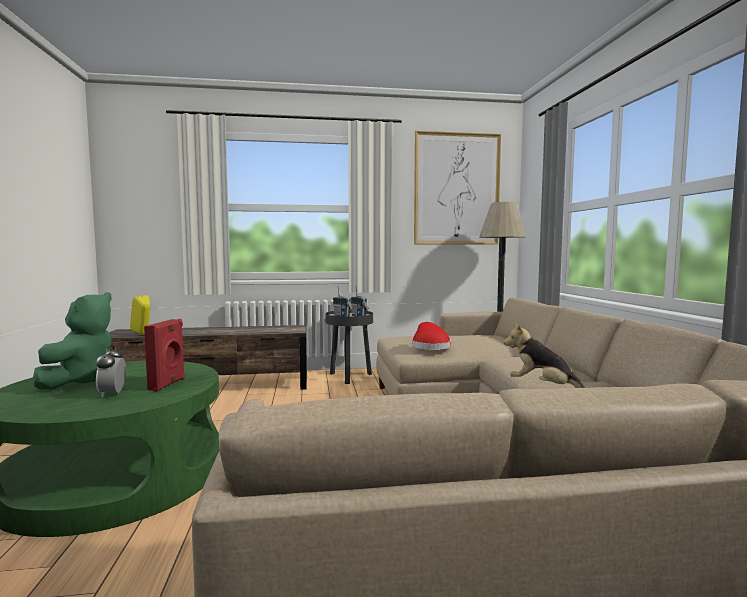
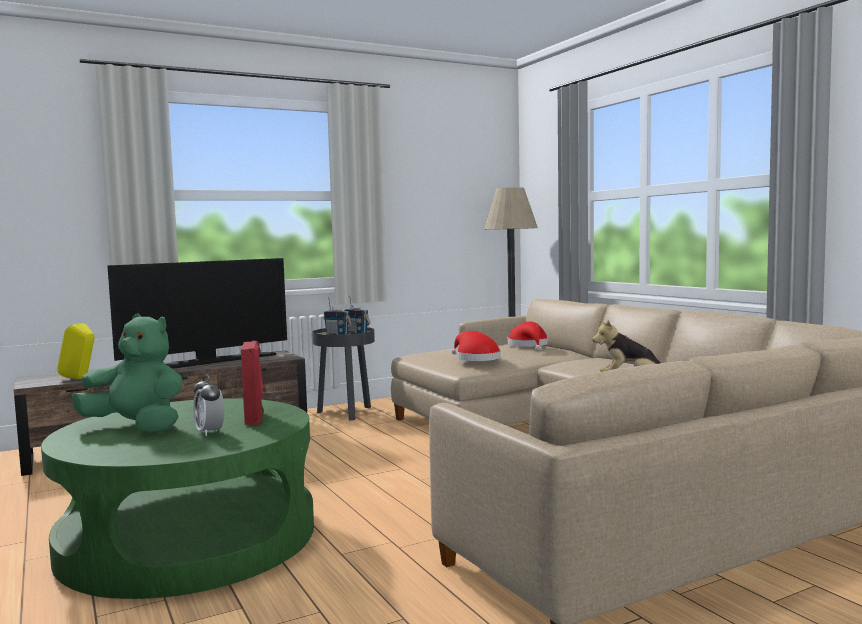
camera: 20 degrees left, 0 degrees up
green plush toy [33,292,112,389] -> green plush toy turned 60 degrees counterclockwise [72,313,183,432]
picture [414,131,501,245] -> none
none -> television [108,258,287,369]
none -> red hat [507,322,548,351]

